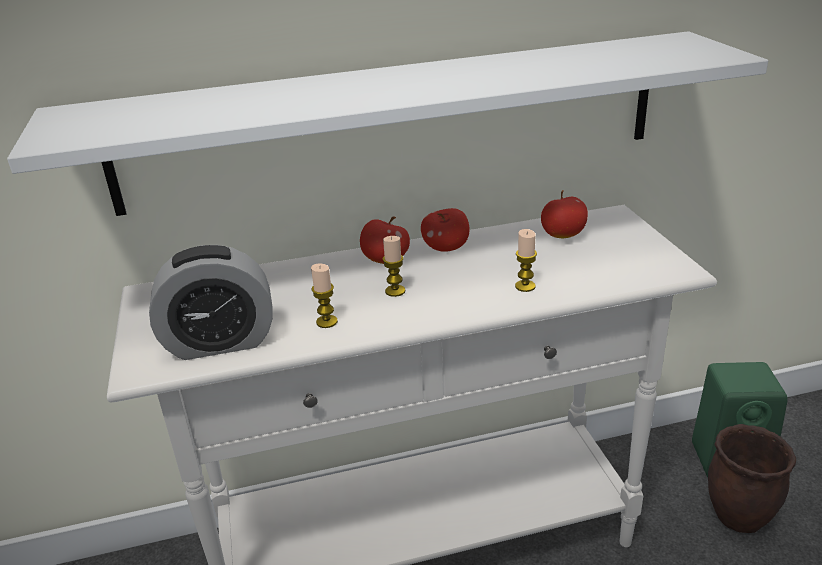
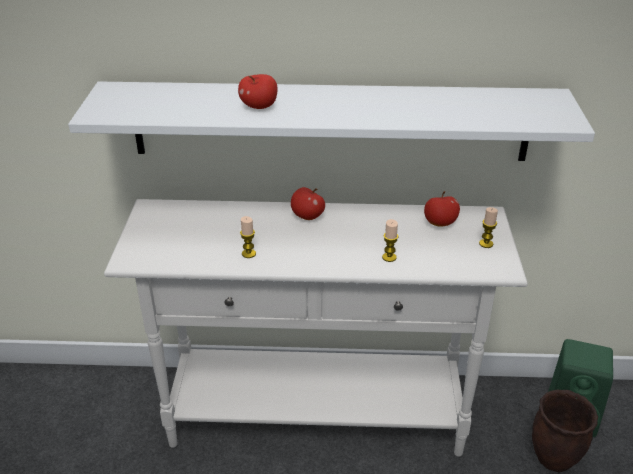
camera: 15 degrees right, 5 degrees up
alarm clock [149,245,273,360] -> none
candle [382,236,405,297] -> candle moved to [479,207,498,248]
apple [421,208,469,252] -> apple moved to [238,74,278,109]

